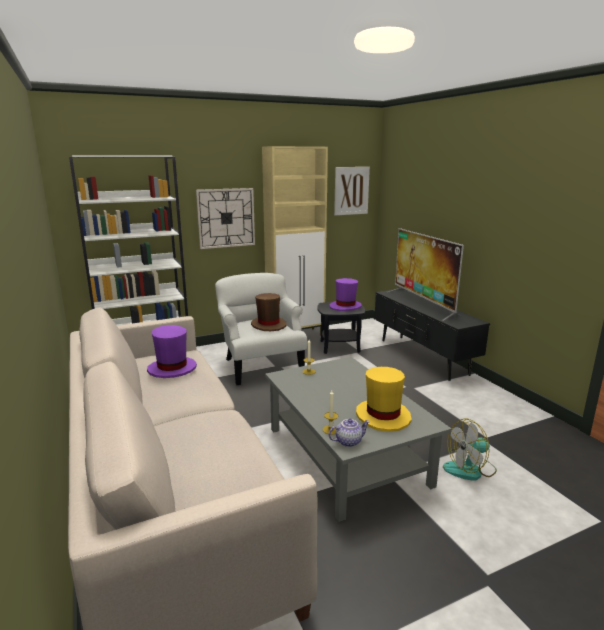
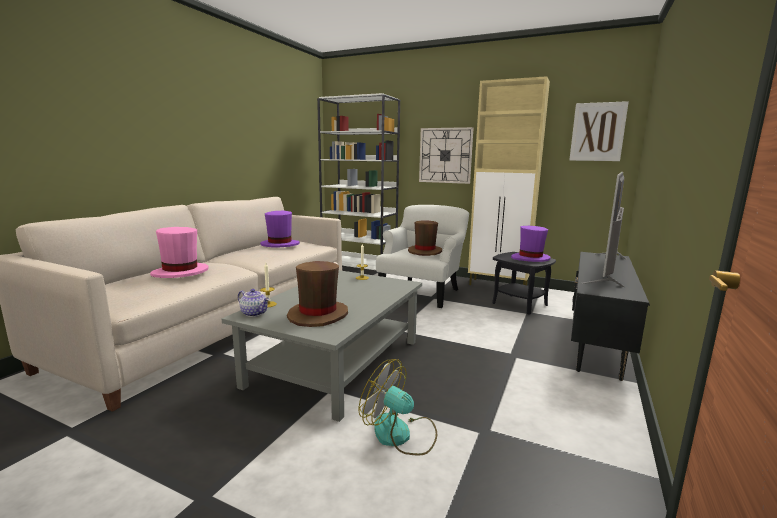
camera: 50 degrees right, 5 degrees down
yellow hat [356,367,412,432] -> brown hat [287,261,348,327]
none -> pink hat [150,227,209,278]

